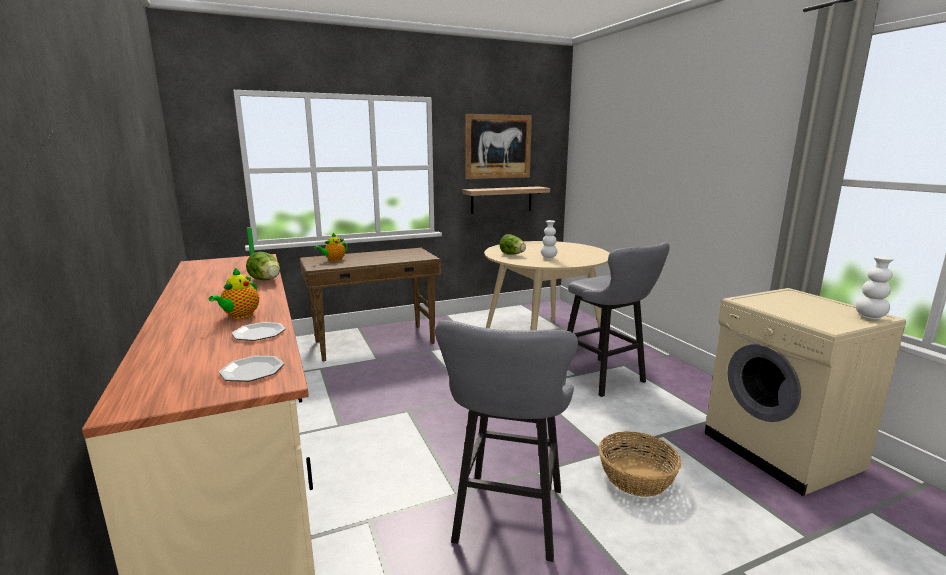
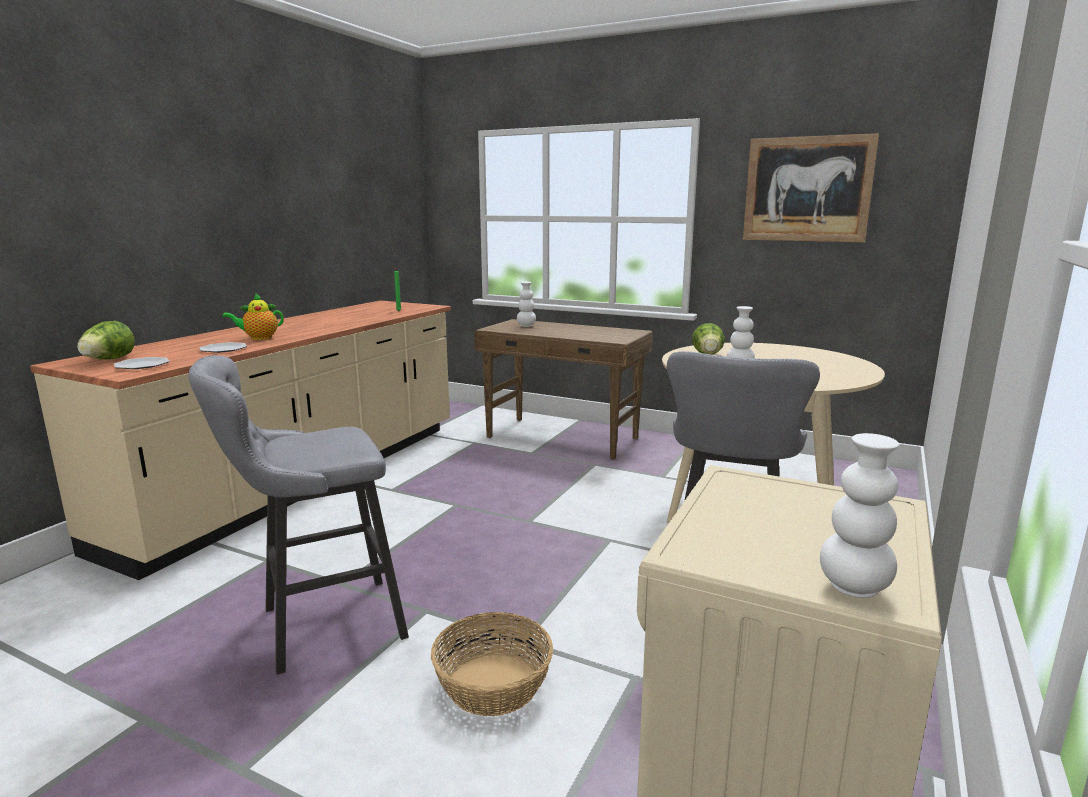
camera: 50 degrees right, 0 degrees up
lettuce [246,251,280,280] -> lettuce moved to [77,321,135,359]
teapot [314,233,348,262] -> white vase [517,282,536,327]
shelf [462,186,550,214] -> none

